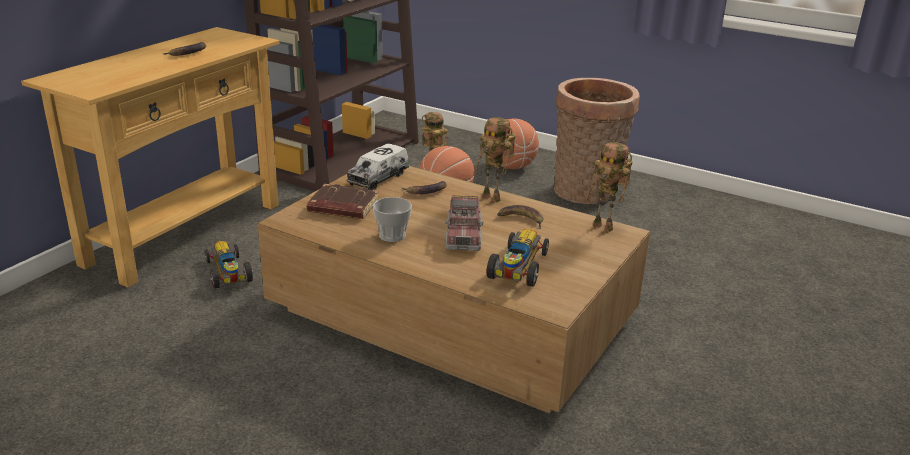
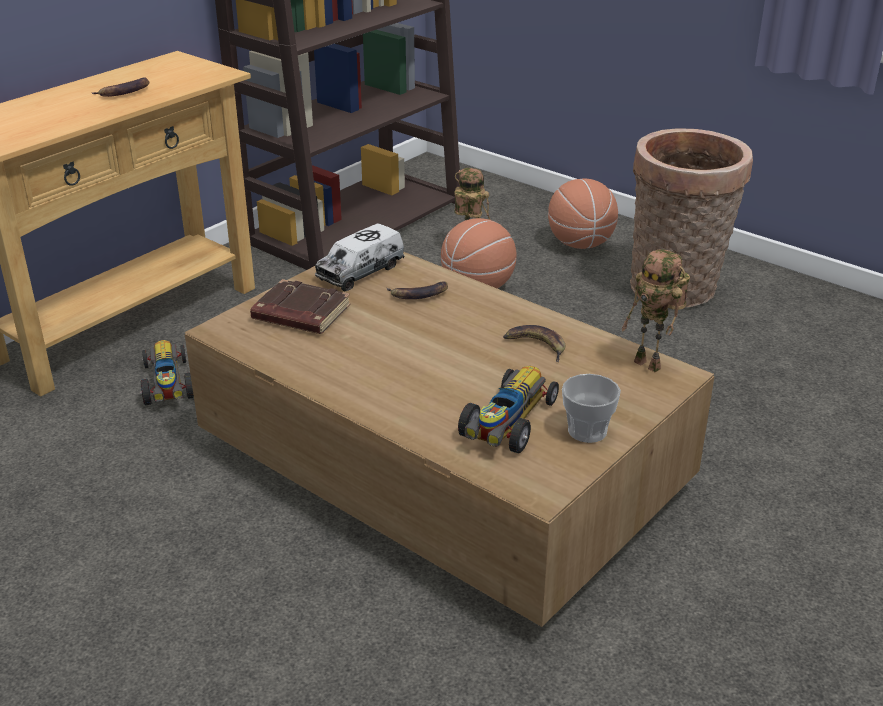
camera: 10 degrees right, 5 degrees up
cup [373,197,412,242] -> cup moved to [562,374,621,443]
toy truck [445,196,483,251] -> none
toy robot [473,117,516,203] -> none

